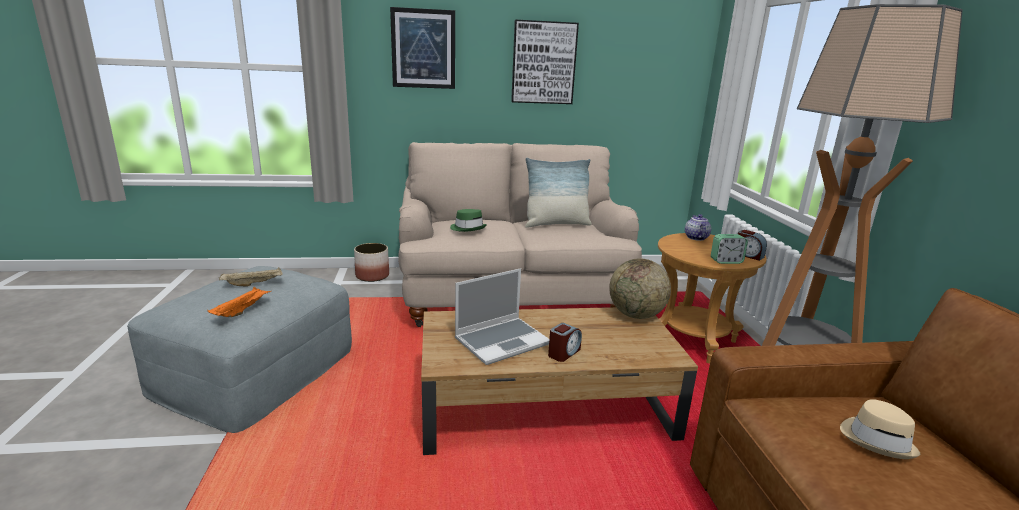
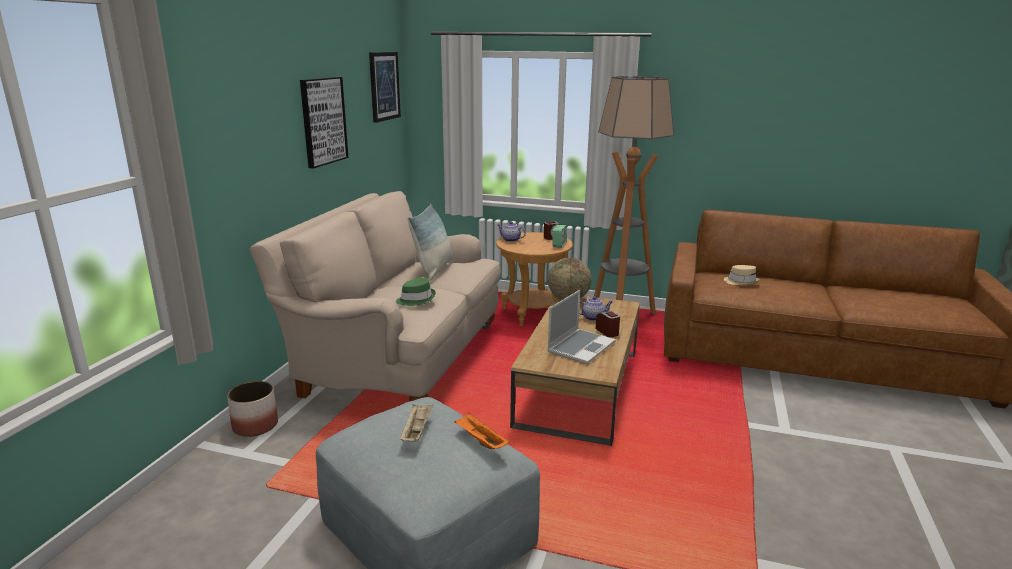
camera: 65 degrees left, 0 degrees up
picture [390,7,455,89] -> picture moved to [369,52,401,123]
laptop [455,268,549,365] -> laptop turned 45 degrees clockwise [547,290,616,364]
none -> teapot [579,296,613,321]

